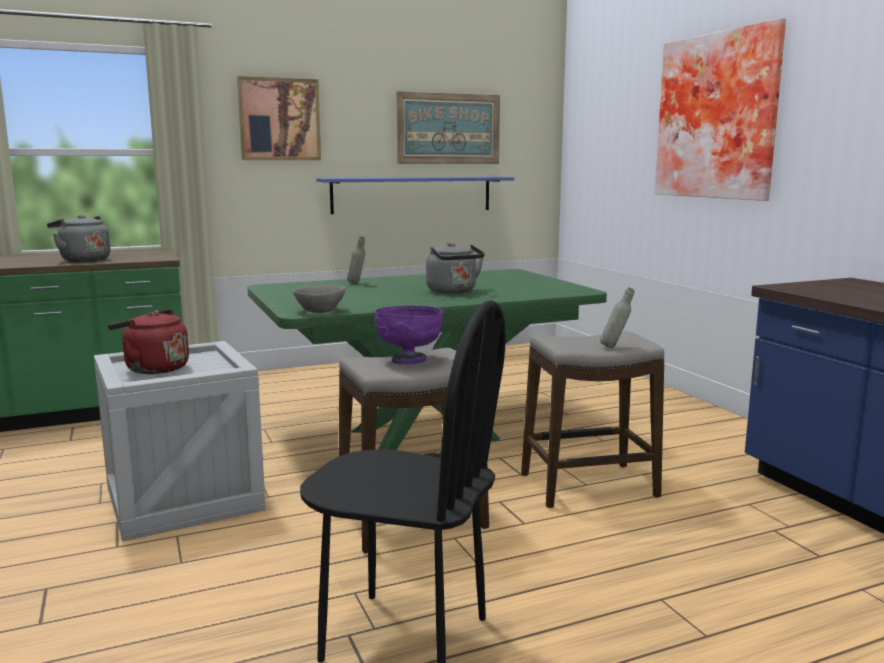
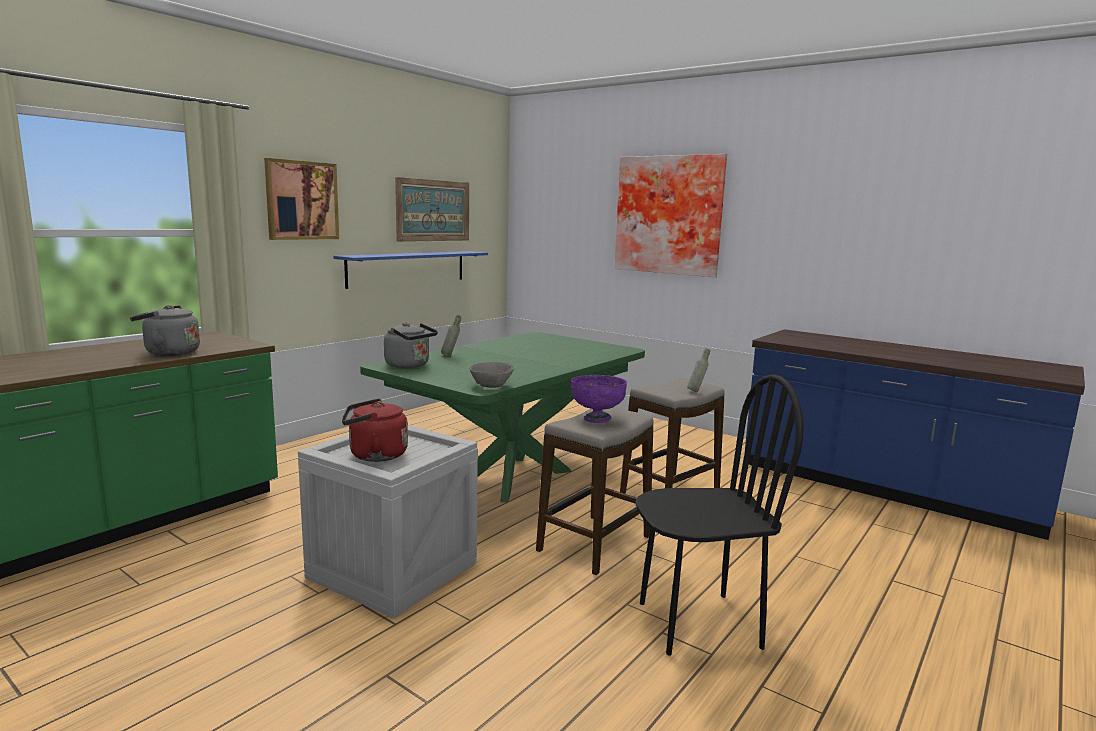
camera: 30 degrees left, 0 degrees up
grey kettle [426,242,485,294] -> grey kettle moved to [384,323,438,368]

